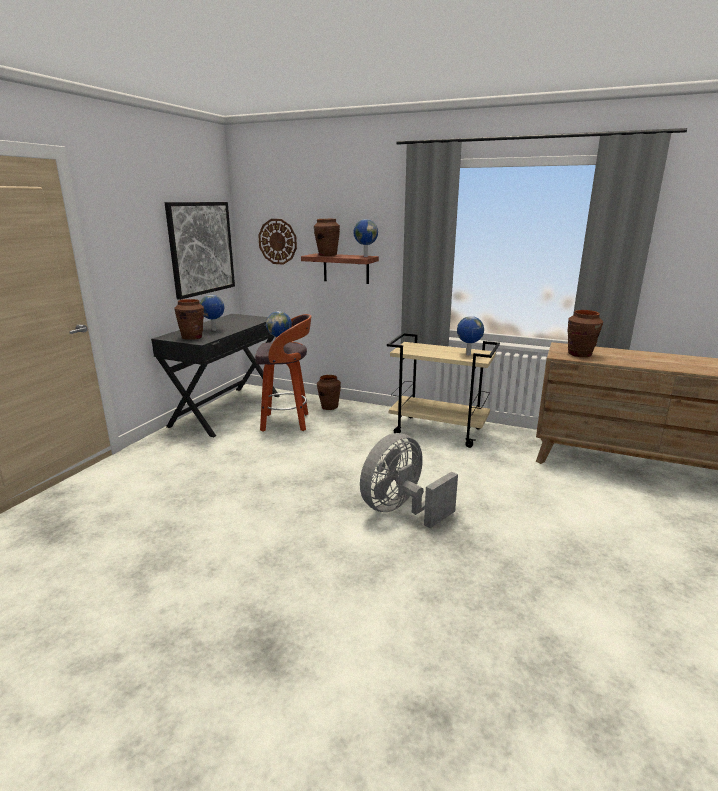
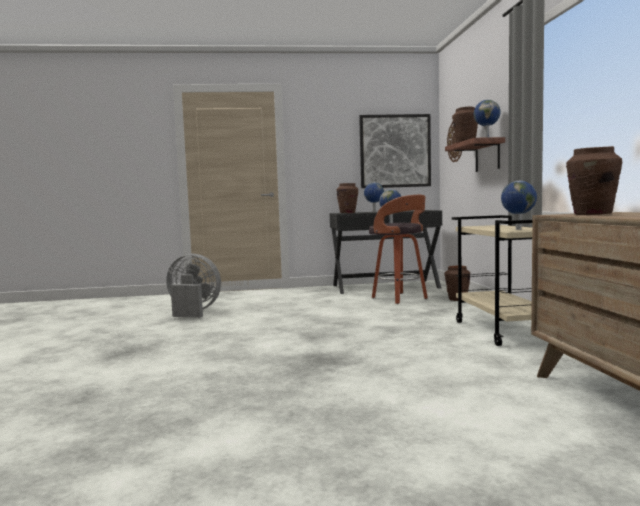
camera: 60 degrees right, 15 degrees down
grey fan [360,433,458,528] -> grey fan moved to [166,254,221,318]

